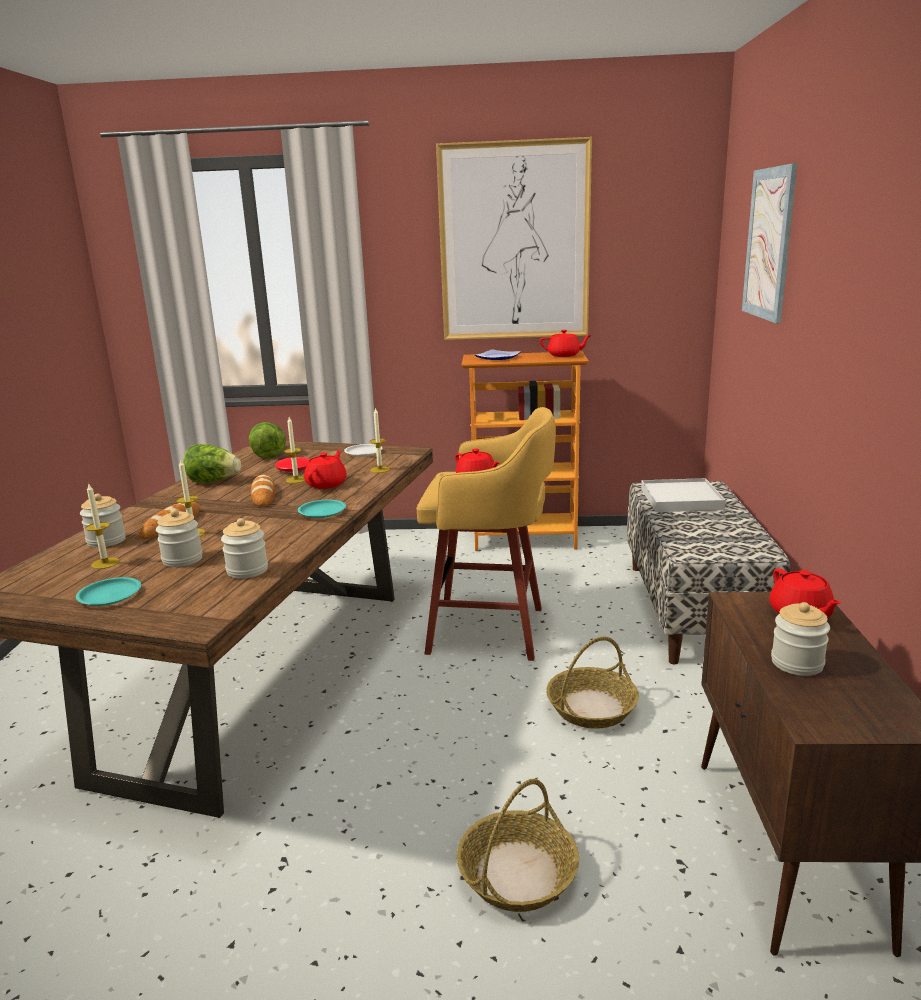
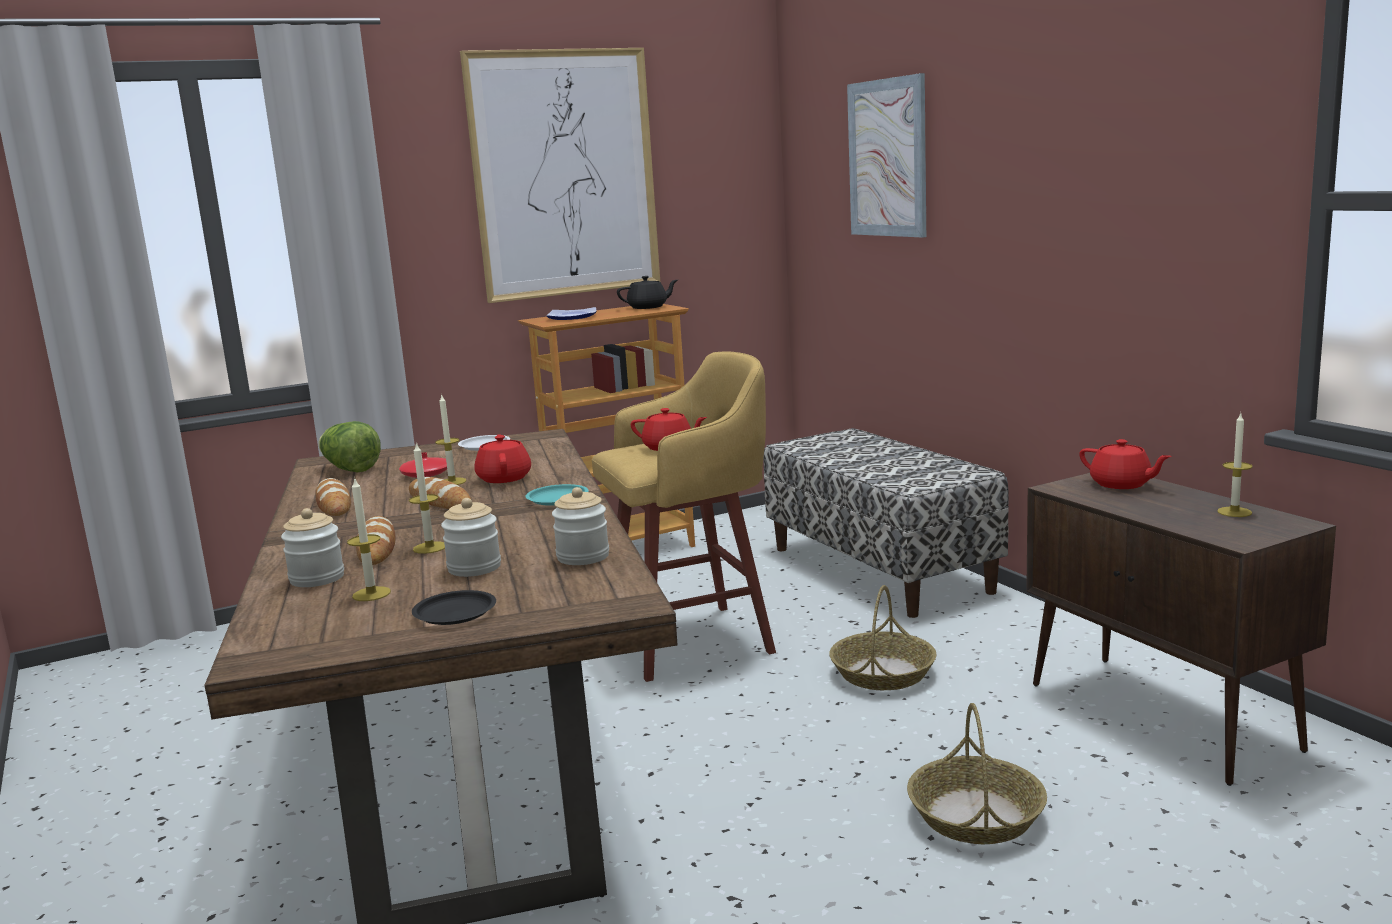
camera: 30 degrees left, 5 degrees down
turquoise plate [76,577,141,606] -> black plate [412,590,496,625]
lettuce [183,444,241,483] -> bread [315,478,351,516]
candle [369,408,390,473] -> candle moved to [1217,414,1253,517]
red teapot [540,330,592,357] -> black teapot [617,276,677,309]
white tray [641,478,726,512] -> none
jar [771,602,830,676] -> none

